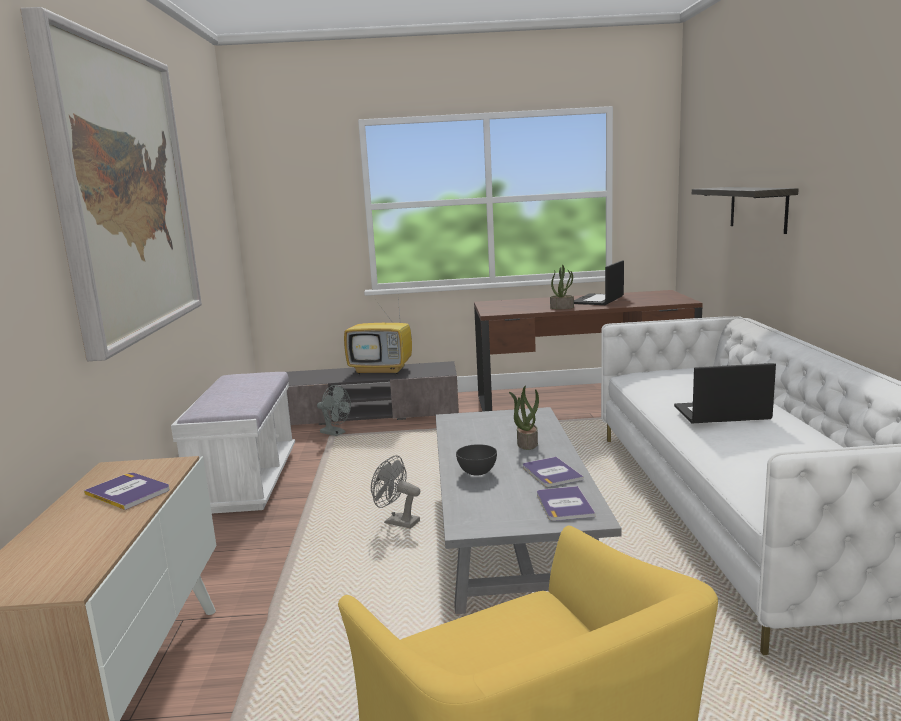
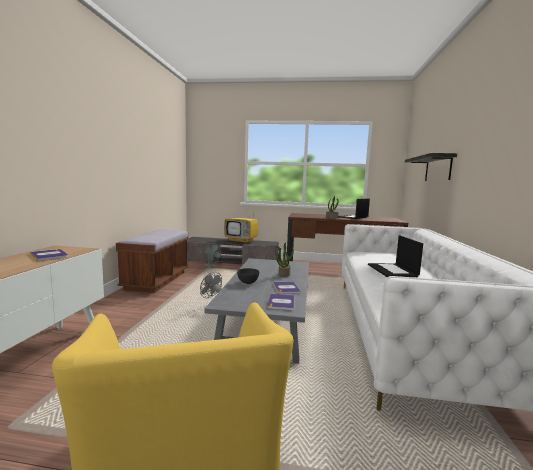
camera: 10 degrees right, 5 degrees down
picture [20,7,202,361] -> none
white bench [171,372,295,514] -> brown bench [116,230,188,293]
laptop [674,363,776,423] -> laptop turned 105 degrees counterclockwise [368,235,423,277]

